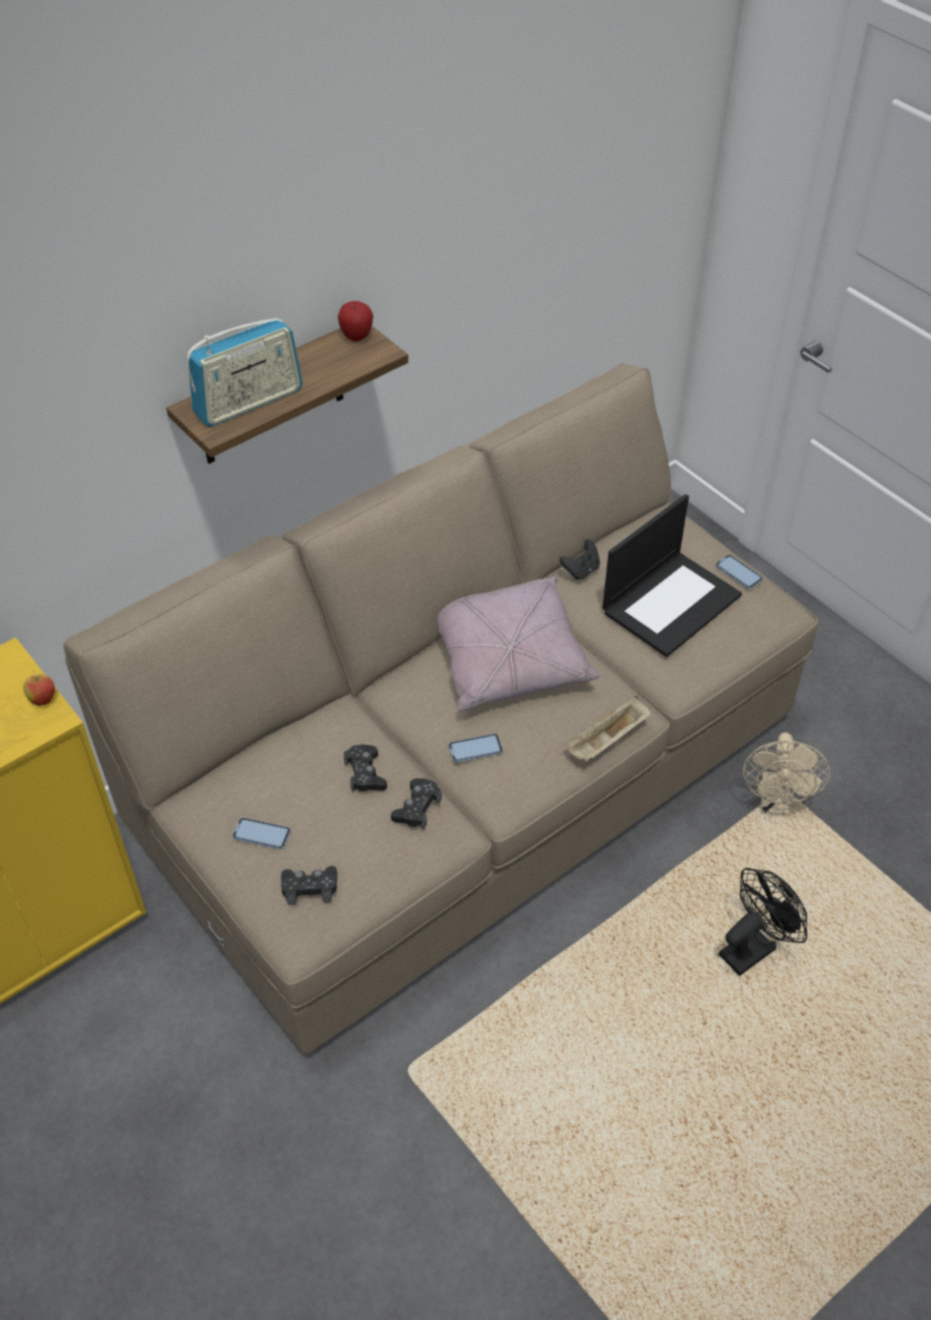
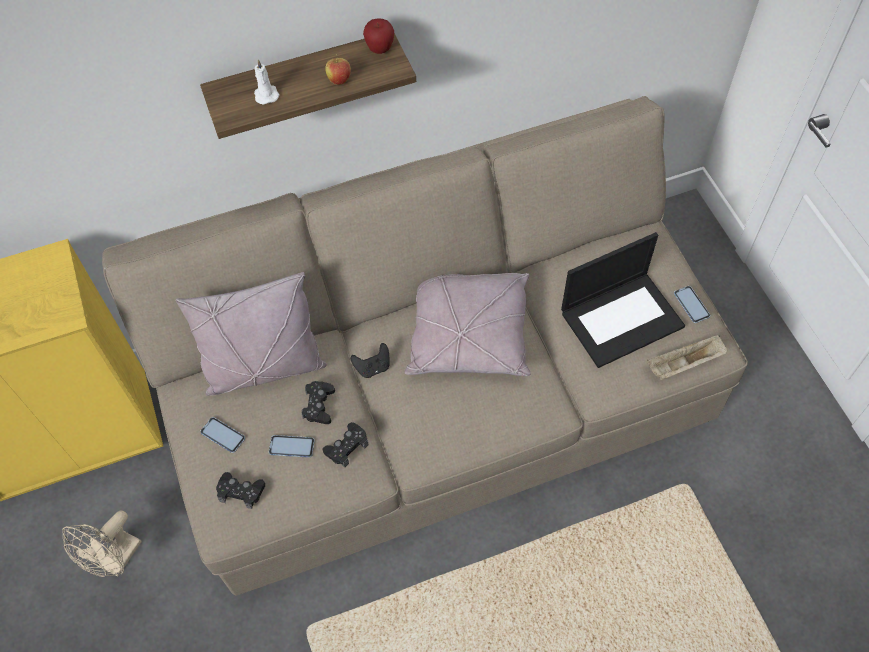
camera: 20 degrees right, 10 degrees up
apple [23,671,55,706] -> apple moved to [325,54,351,85]
radio [187,317,303,427] -> white candle [254,59,279,105]
phone [448,734,503,763] -> phone moved to [269,435,315,458]
black game controller [560,540,600,580] -> black game controller moved to [351,343,389,378]
beige tray [564,696,652,762] -> beige tray moved to [647,335,727,380]
black fan [719,868,807,976] -> none
beige fan [743,733,830,816] -> beige fan moved to [62,510,142,577]
none -> purple pillow [176,272,327,396]

